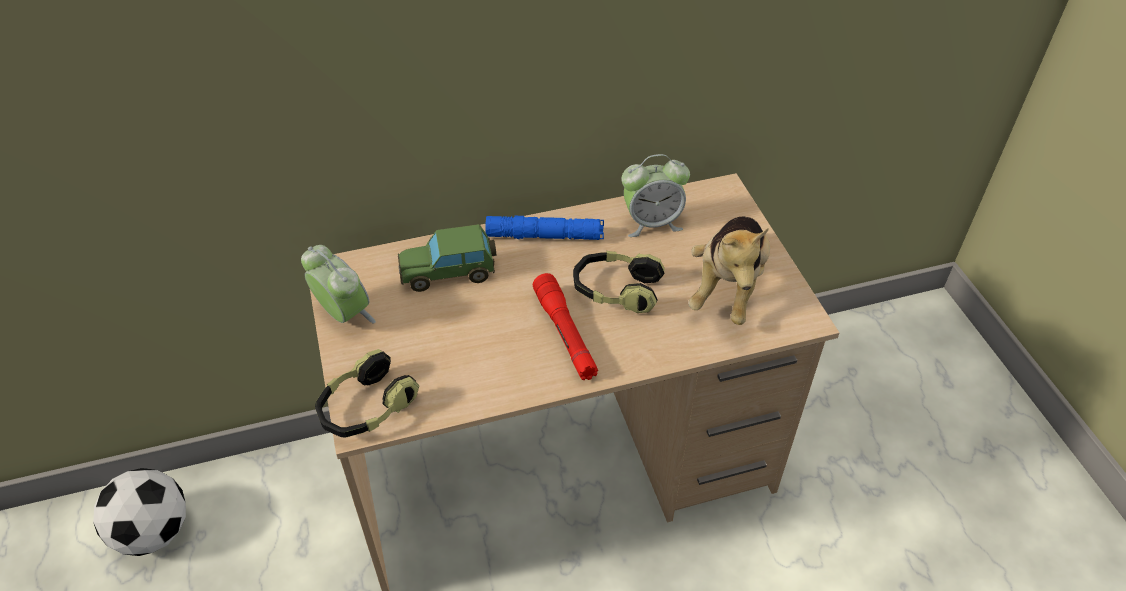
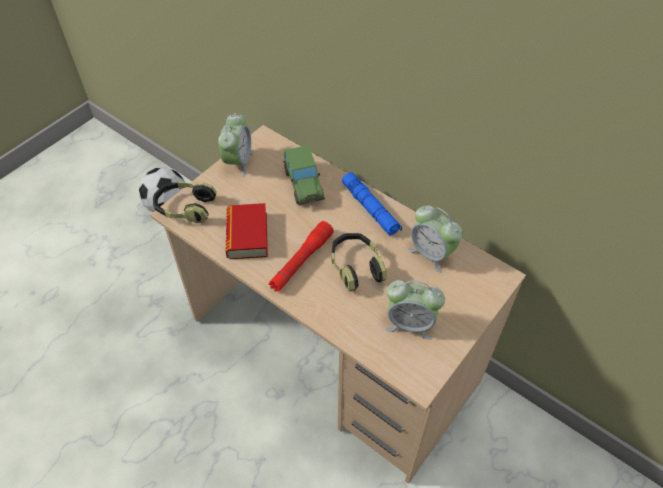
camera: 55 degrees right, 5 degrees up
toy car [398,224,496,292] -> toy car turned 150 degrees counterclockwise [284,145,325,205]
plush toy [688,217,770,325] -> alarm clock [385,280,445,339]
none -> book [226,203,268,259]

